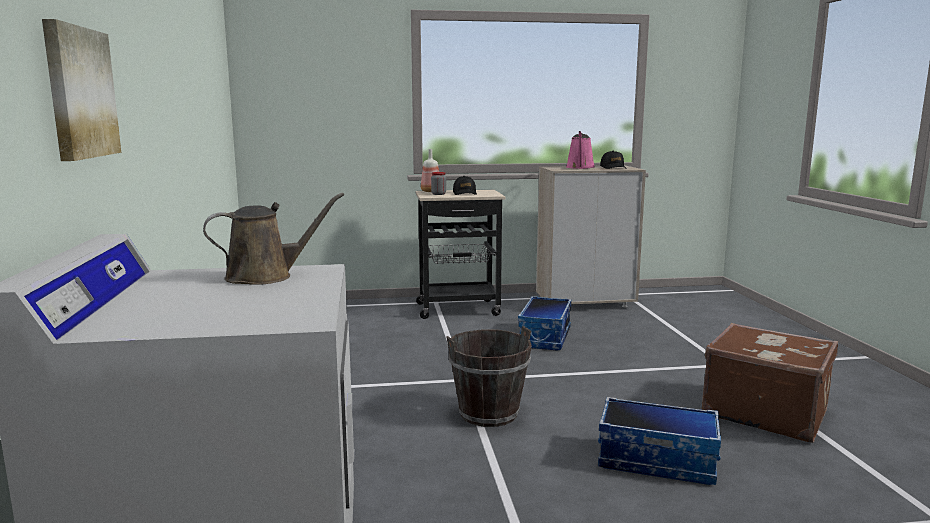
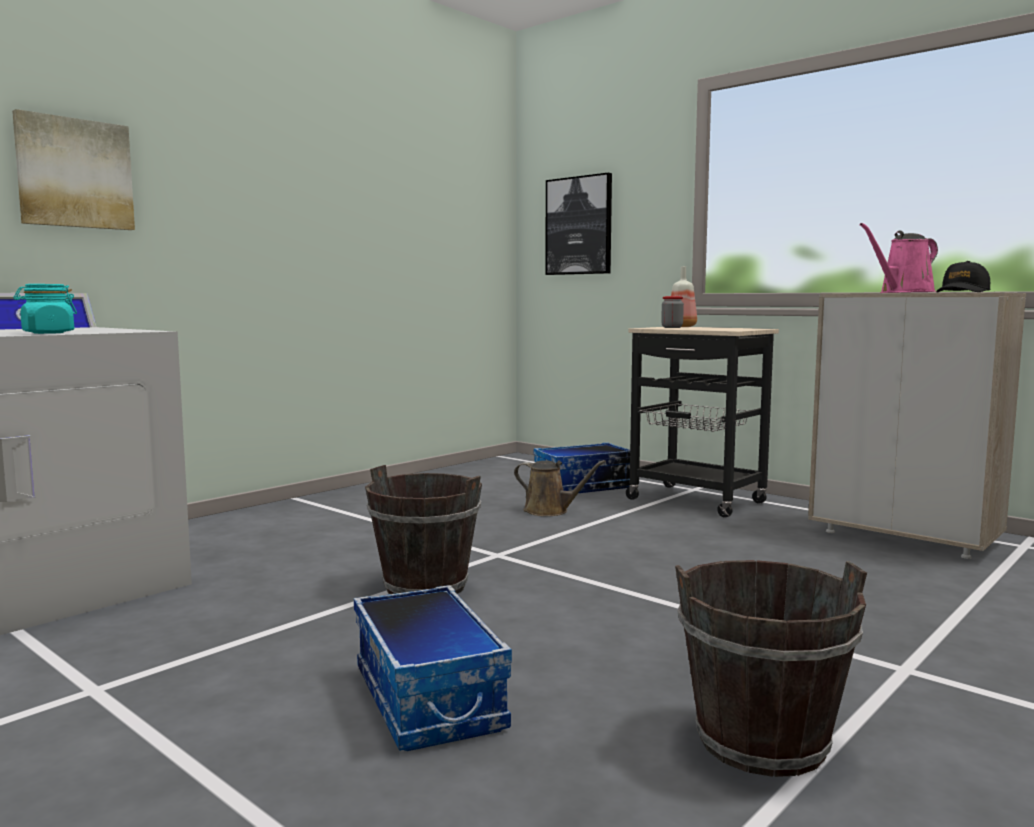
camera: 50 degrees right, 5 degrees down
brown watering can [203,193,344,285] -> brown watering can moved to [514,460,606,516]
black cap [453,176,477,195] -> none
storage box [518,296,572,351] -> storage box moved to [534,442,631,493]
brown suitcase [701,323,838,443] -> brown bucket [675,560,867,777]
none -> turquoise jar [13,284,77,334]
none -> picture [545,173,612,275]

